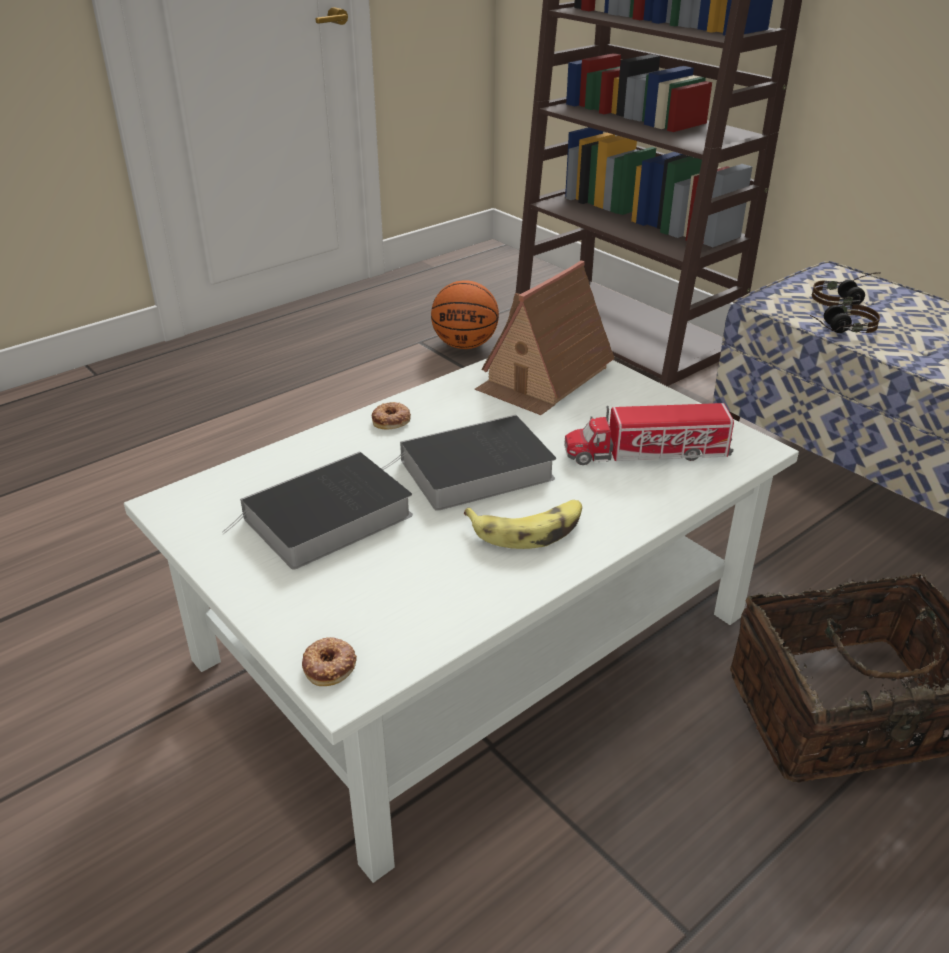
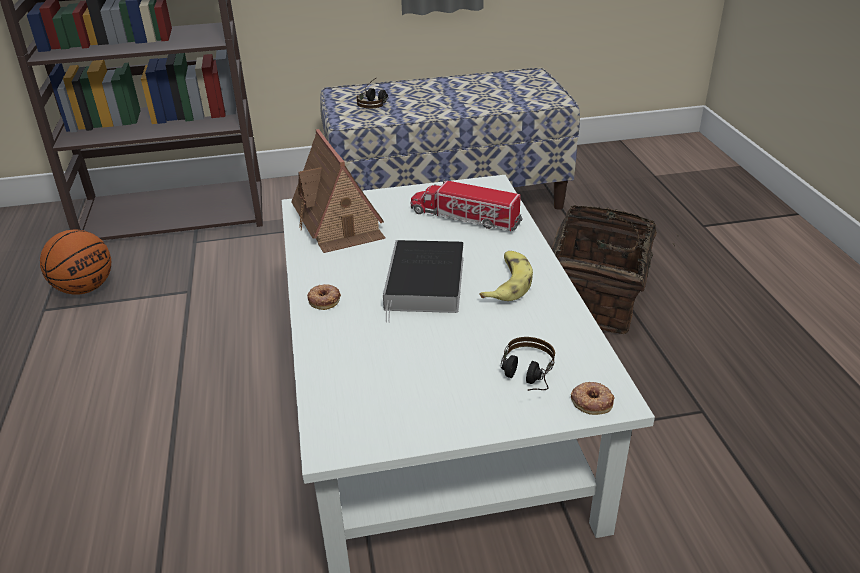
camera: 60 degrees left, 0 degrees up
book [222,451,413,570] -> none
toy truck [564,403,734,465] -> toy truck turned 90 degrees clockwise [411,179,523,231]
headphones [810,304,880,333] -> headphones moved to [500,337,555,391]

